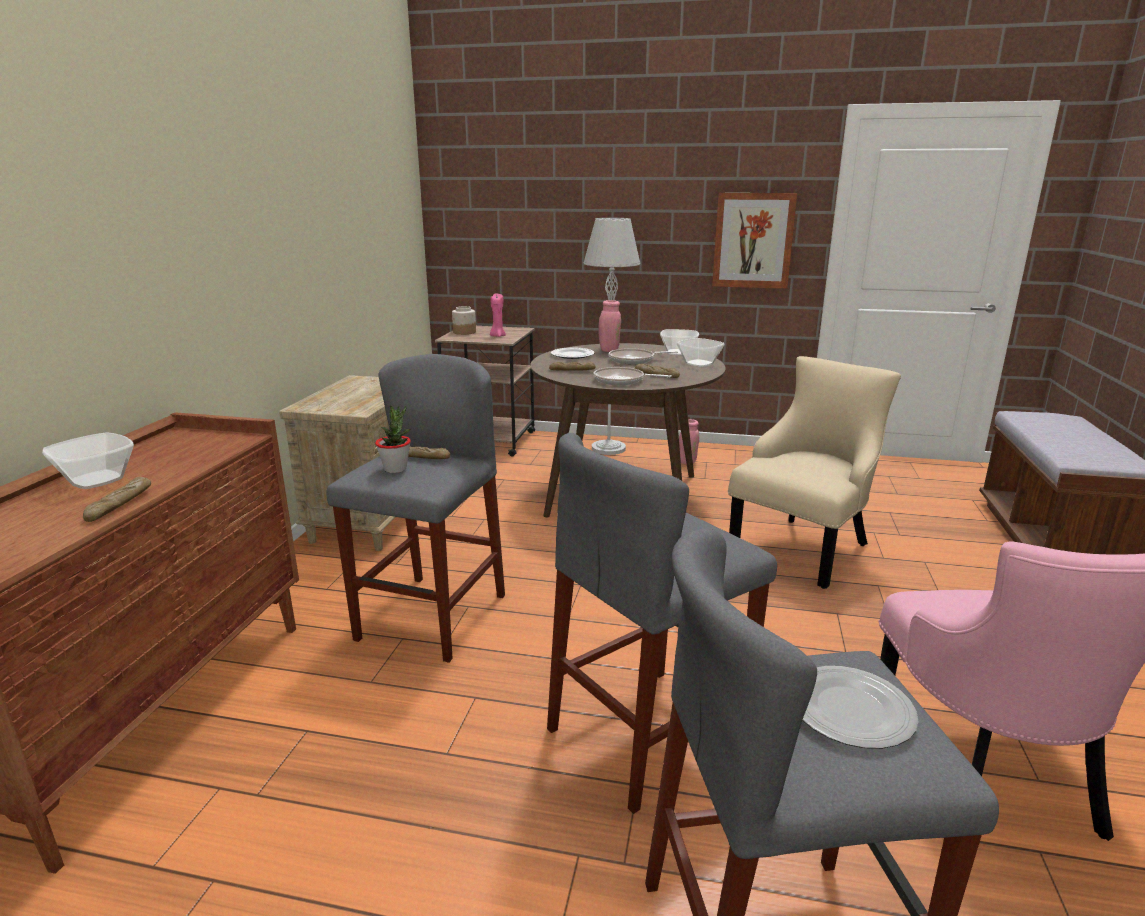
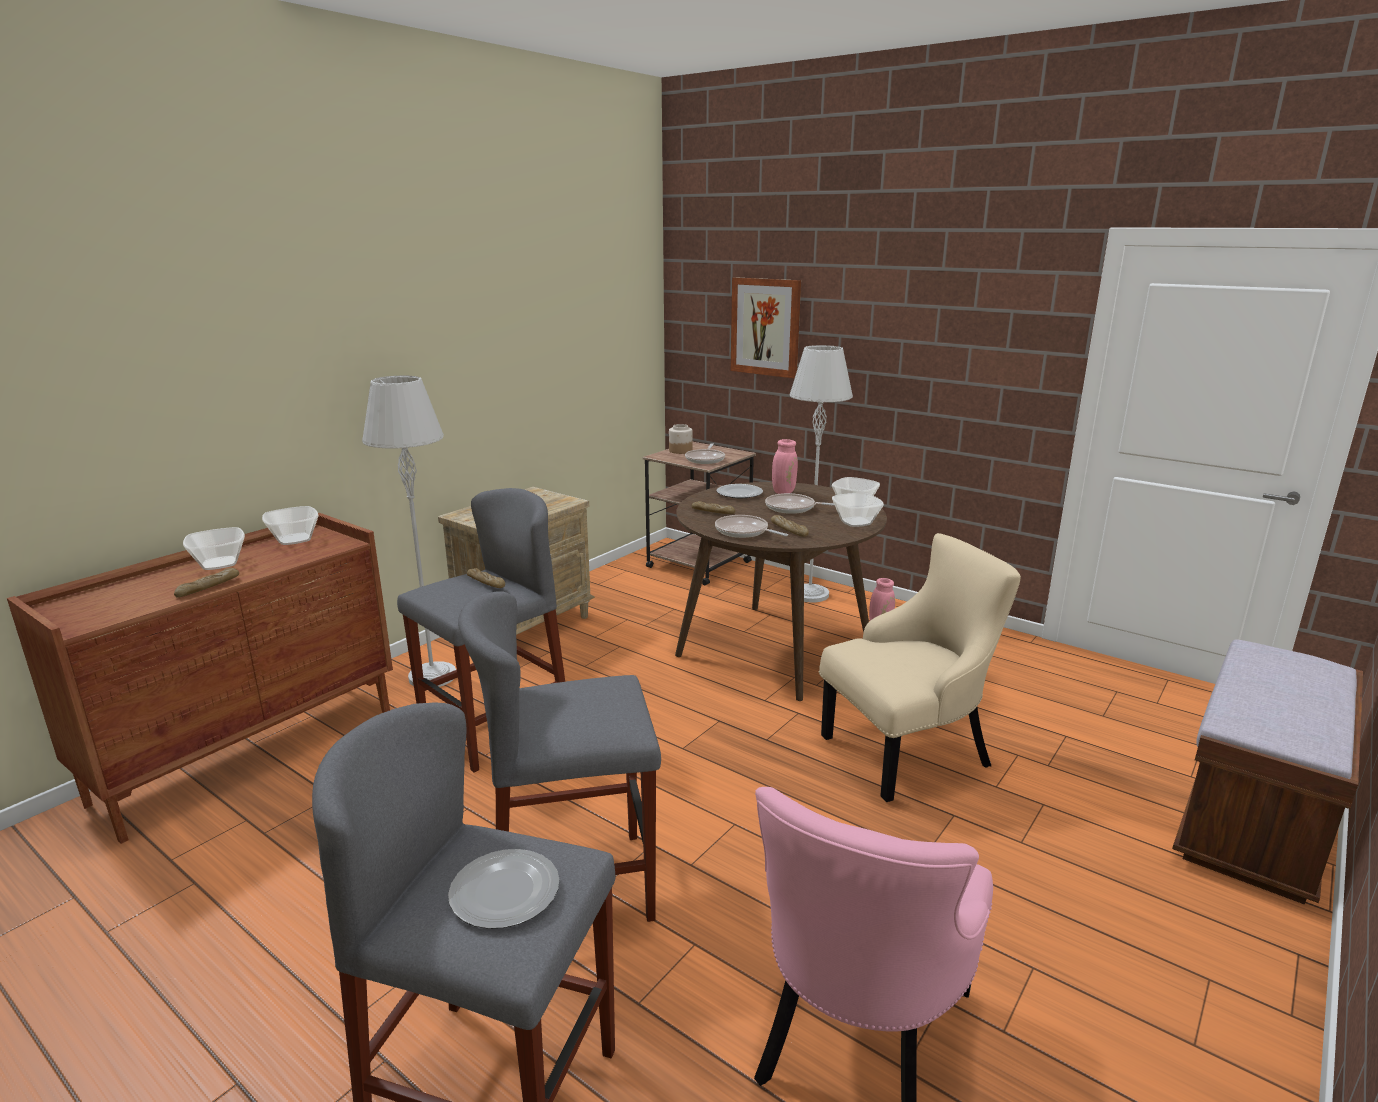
camera: 25 degrees right, 0 degrees up
potted plant [375,406,411,473] -> none
pink candle [490,294,506,337] -> frying pan [685,443,725,464]
picture [712,193,797,289] -> picture moved to [731,277,801,378]
none -> bowl [262,506,318,545]
none -> grey floor lamp [362,376,456,687]

